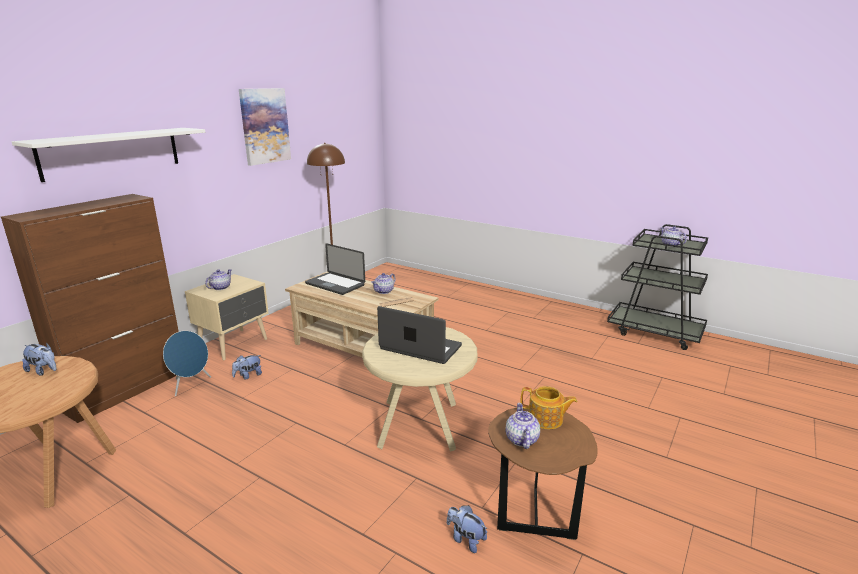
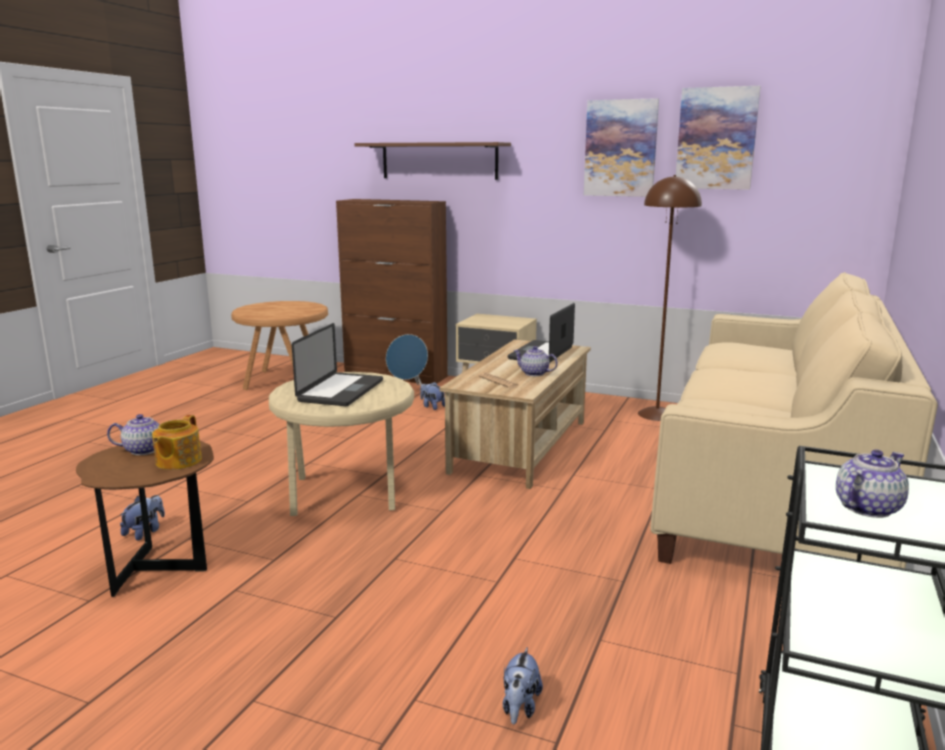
camera: 80 degrees right, 5 degrees down
white shelf [12,128,205,182] -> brown shelf [355,142,511,180]
plush toy [22,343,57,376] -> plush toy moved to [503,647,543,725]
teapot [205,269,232,290] -> none
none -> beige sofa [650,272,938,568]
none -> picture [676,86,761,190]

